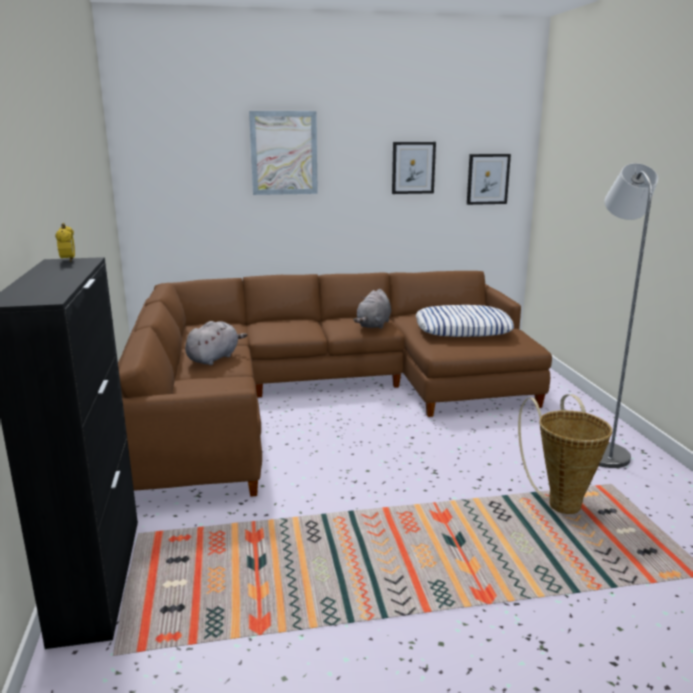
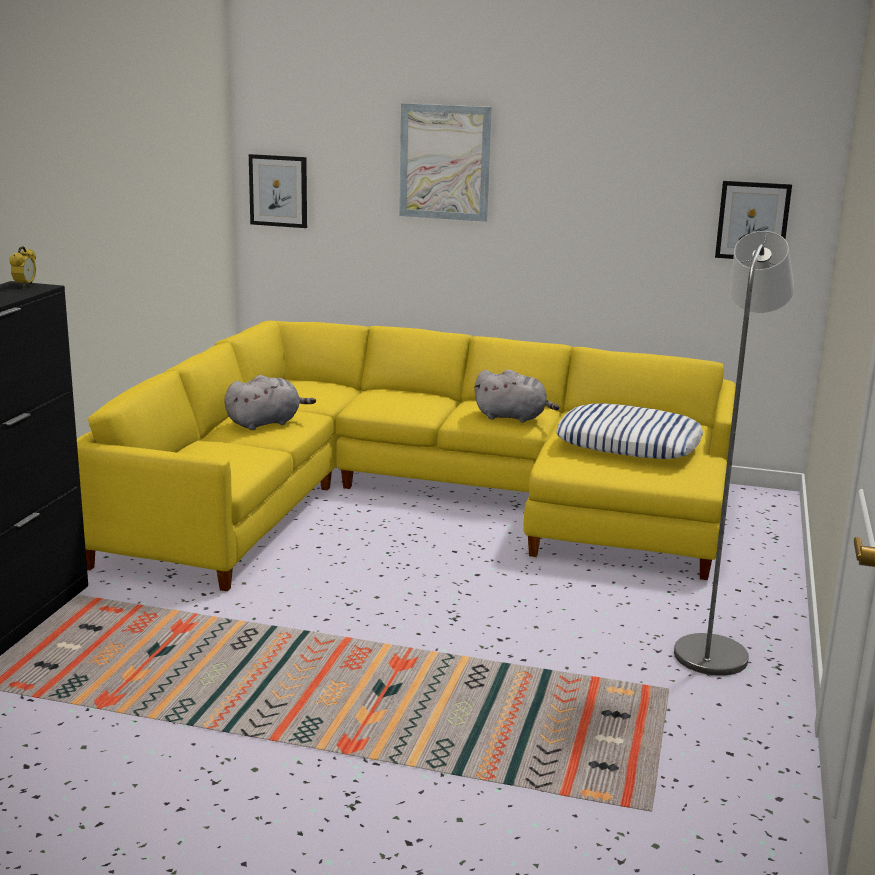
camera: 25 degrees right, 0 degrees up
brown sofa [118,271,552,497] -> yellow sofa [77,320,736,591]
grey plush toy [353,289,391,329] -> grey plush toy turned 120 degrees counterclockwise [474,370,560,423]
picture [392,142,436,194] -> picture moved to [249,154,307,228]
basket [518,394,612,514] -> none

